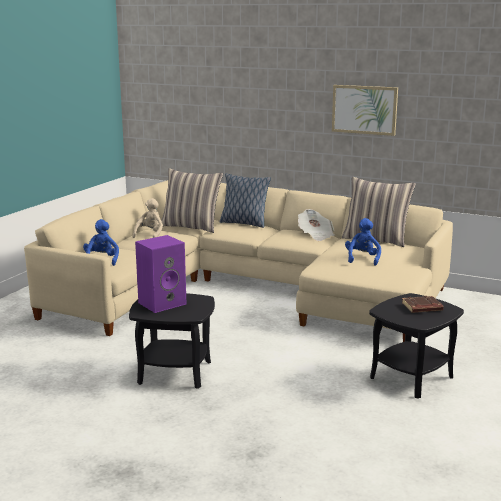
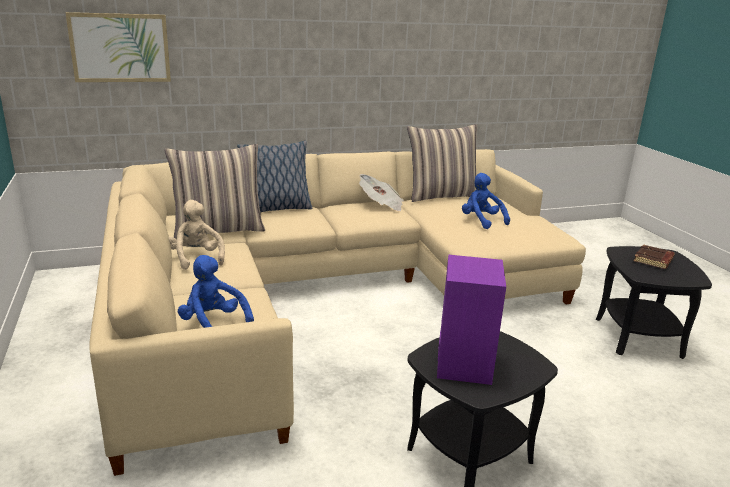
camera: 45 degrees left, 5 degrees up
picture [332,85,398,136] -> picture moved to [66,12,171,82]

